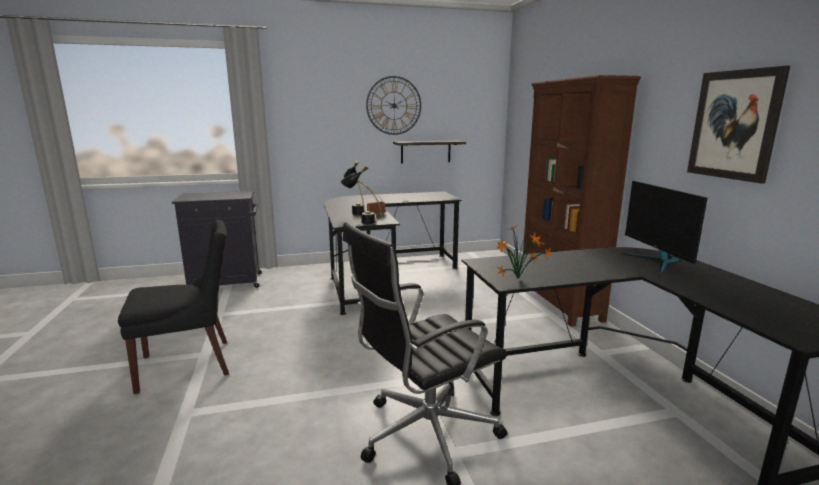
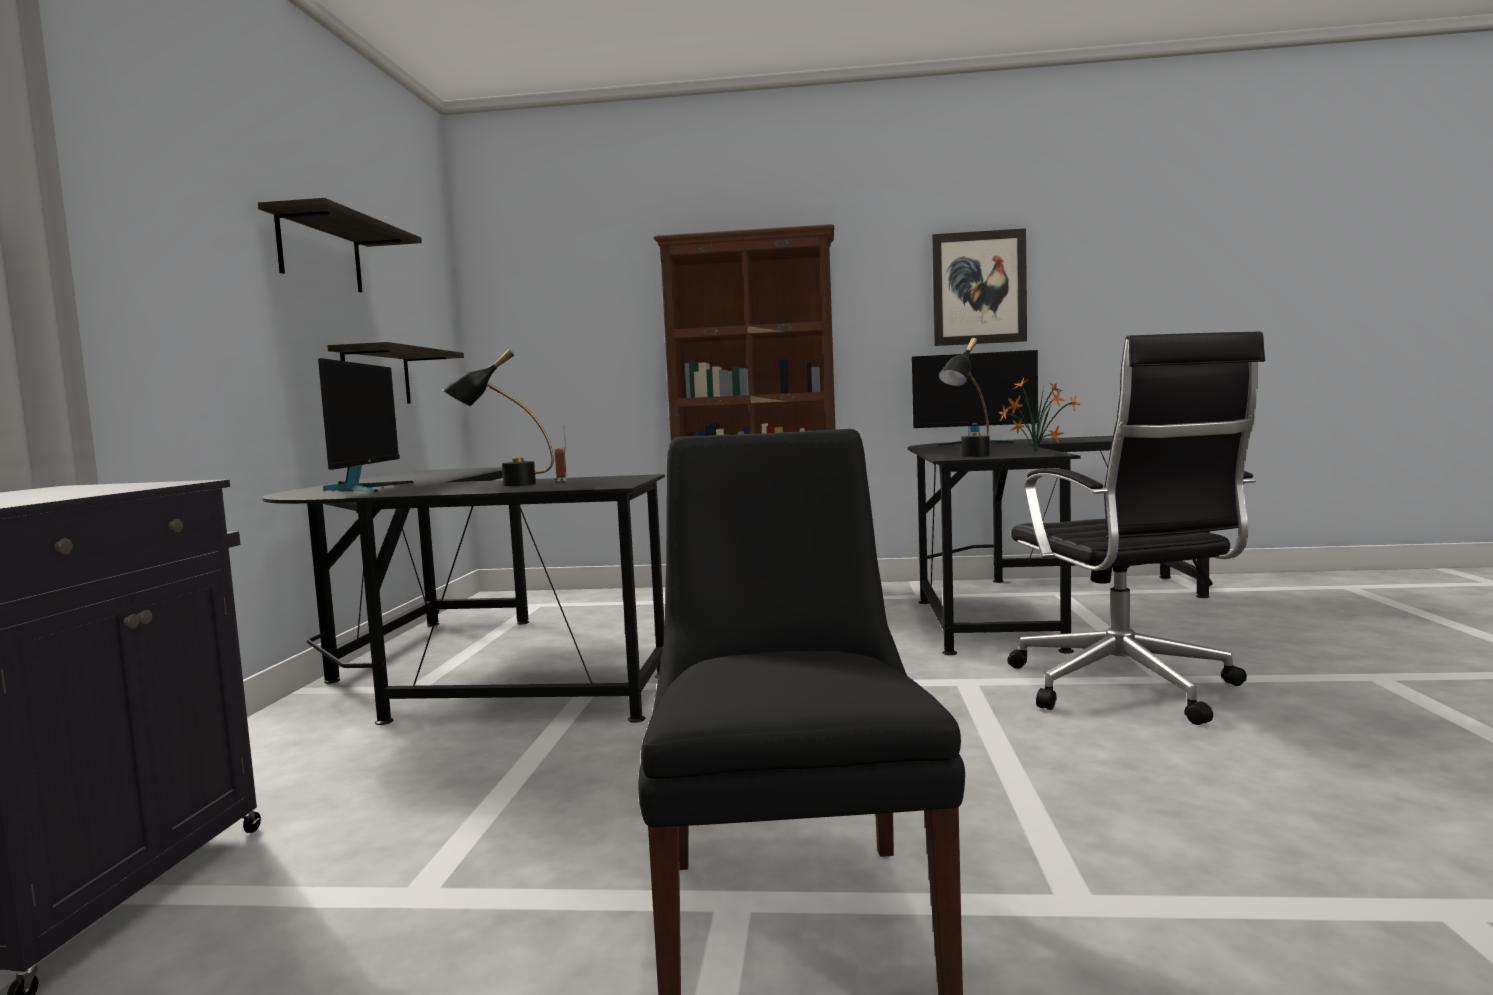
camera: 70 degrees left, 10 degrees down
black table lamp [341,166,381,224] -> black table lamp moved to [938,338,990,457]
wall clock [366,76,421,135] -> shelf [258,198,422,293]
none -> monitor [318,358,414,492]

